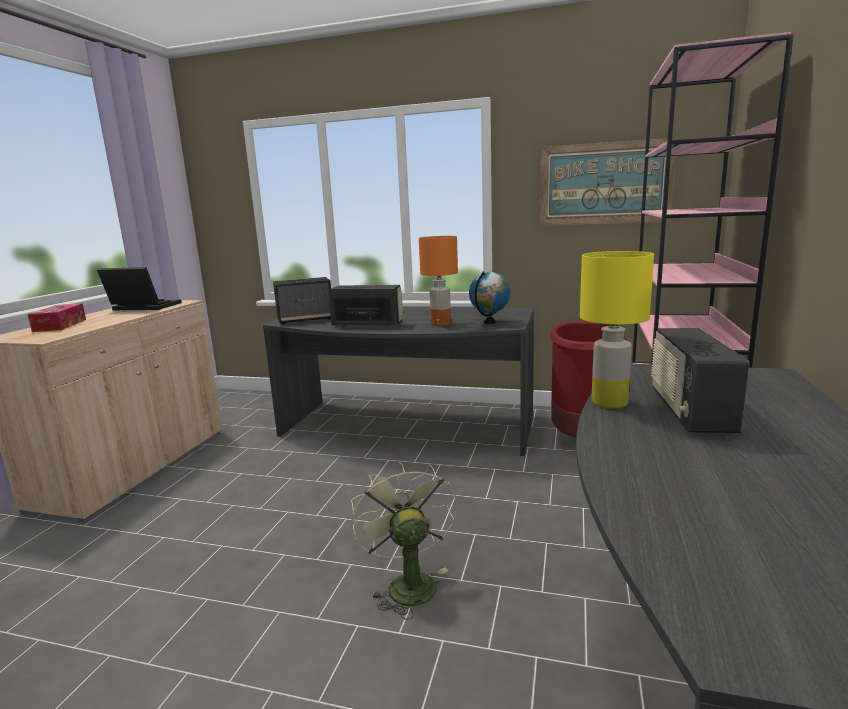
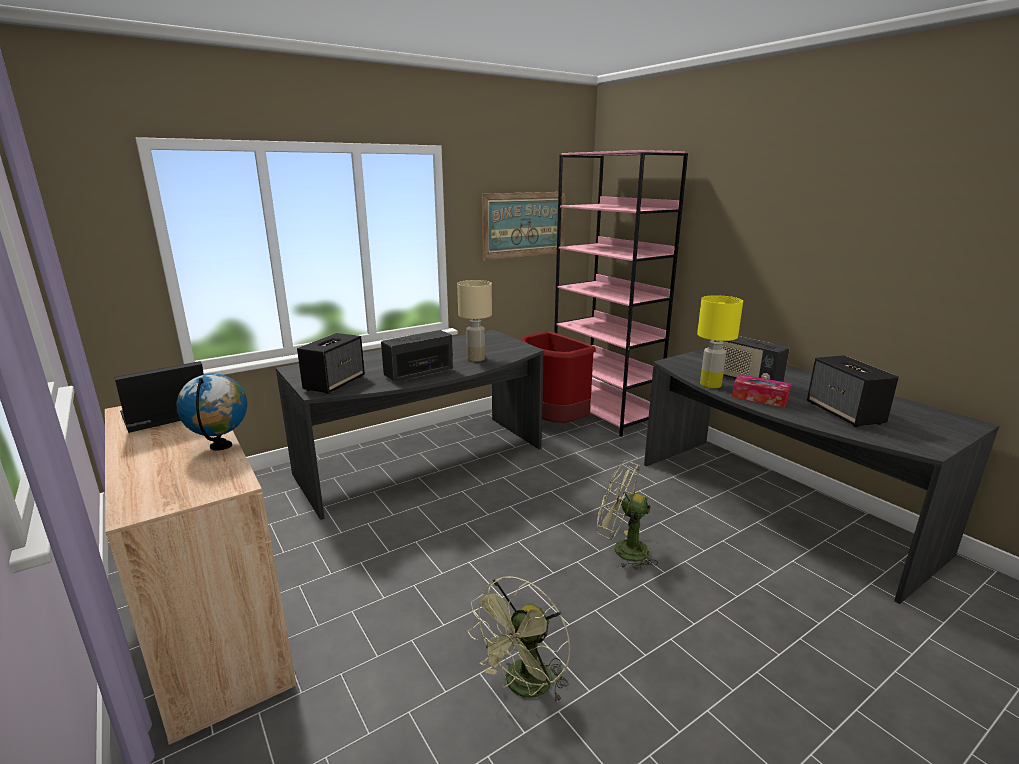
camera: 50 degrees left, 5 degrees up
tissue box [28,303,86,332] -> tissue box moved to [732,374,791,407]
orange table lamp [419,236,458,326] -> beige table lamp [457,280,492,362]
globe [469,271,510,324] -> globe moved to [177,373,247,451]
none -> green fan [468,576,570,703]
none -> speaker [807,355,899,427]

